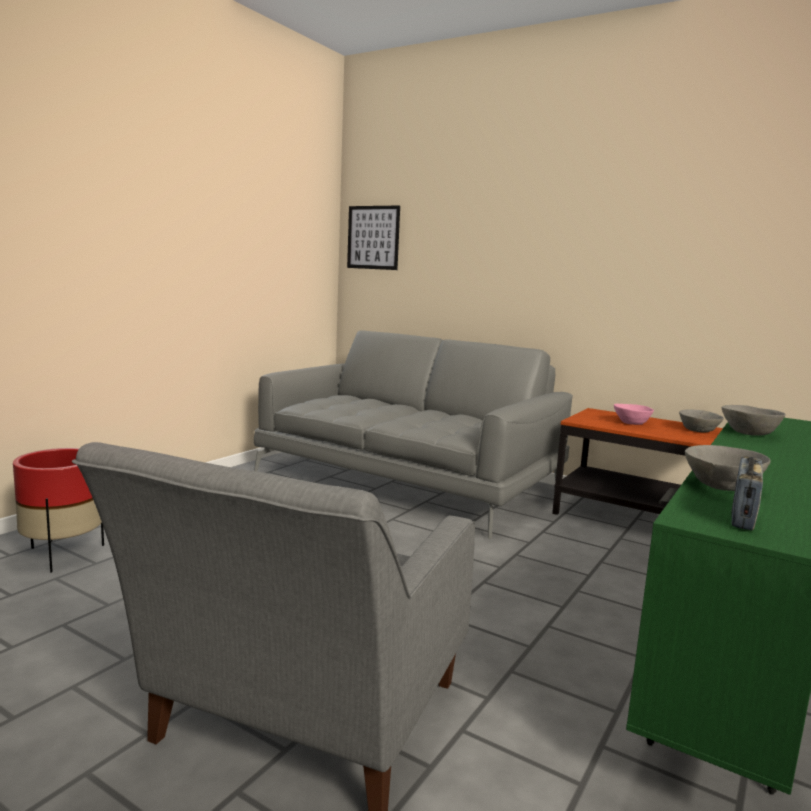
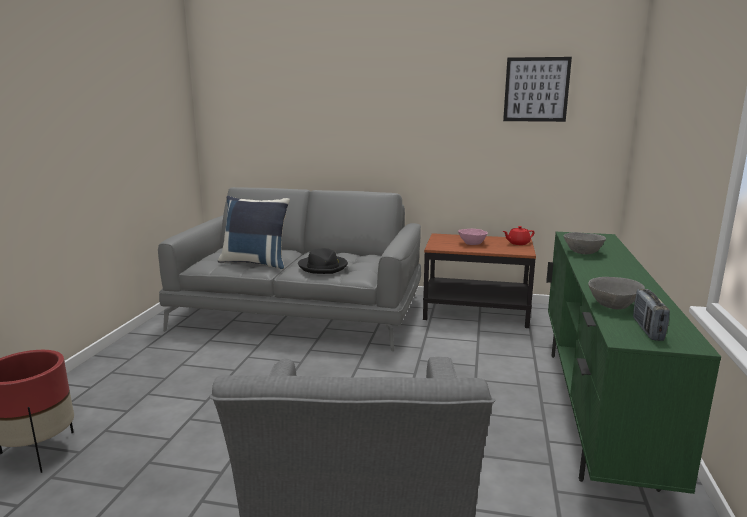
camera: 20 degrees left, 5 degrees up
picture [347,206,400,270] -> picture moved to [503,57,572,122]
grey bowl [679,409,724,432] -> red teapot [503,226,535,245]
none -> blue pillow [218,196,290,269]
none -> black hat [298,248,348,274]

